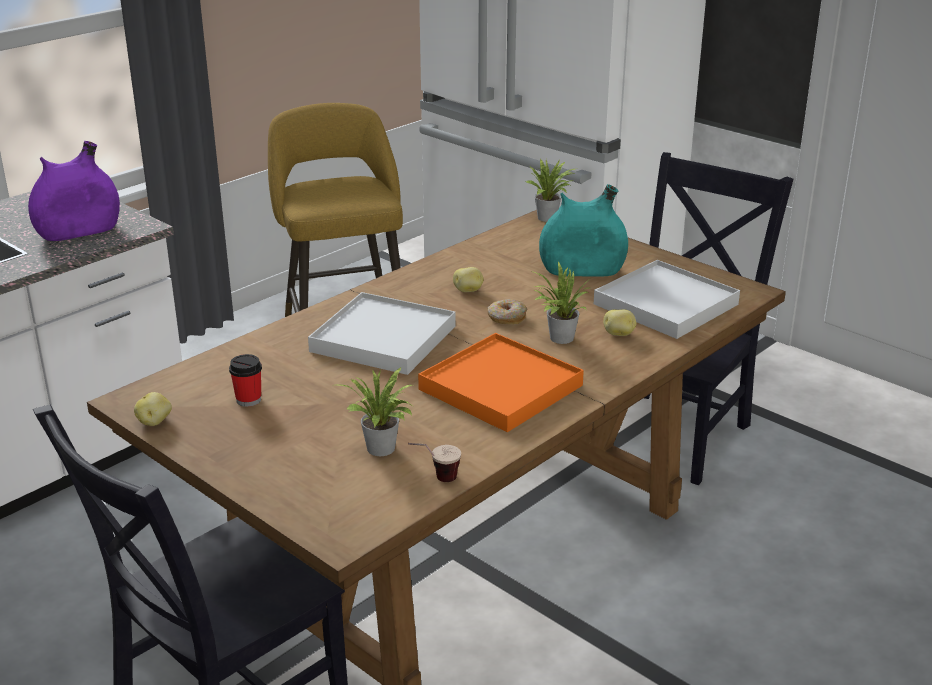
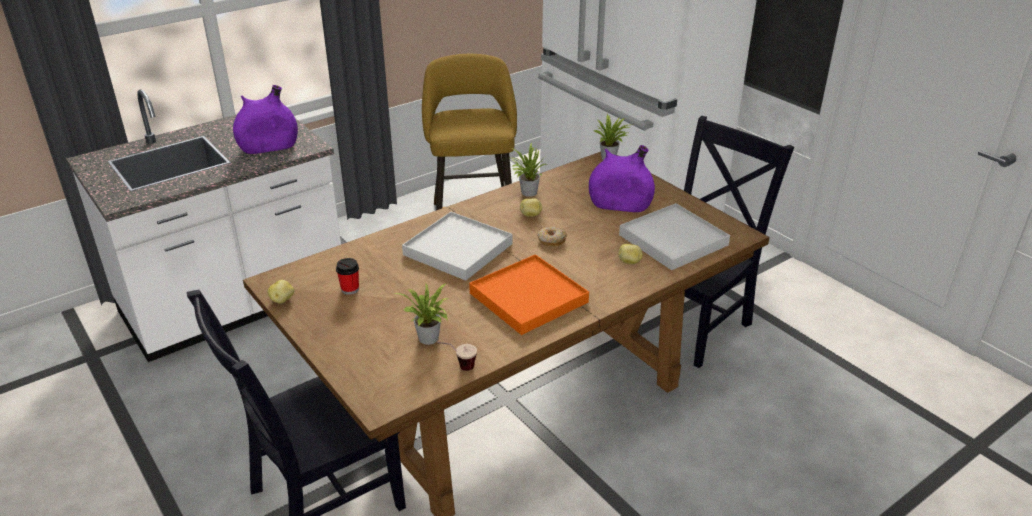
camera: 10 degrees right, 5 degrees up
potted plant [534,262,589,344] -> potted plant moved to [511,143,547,197]
turquoise vase [539,184,628,277] -> purple vase [589,145,655,212]

